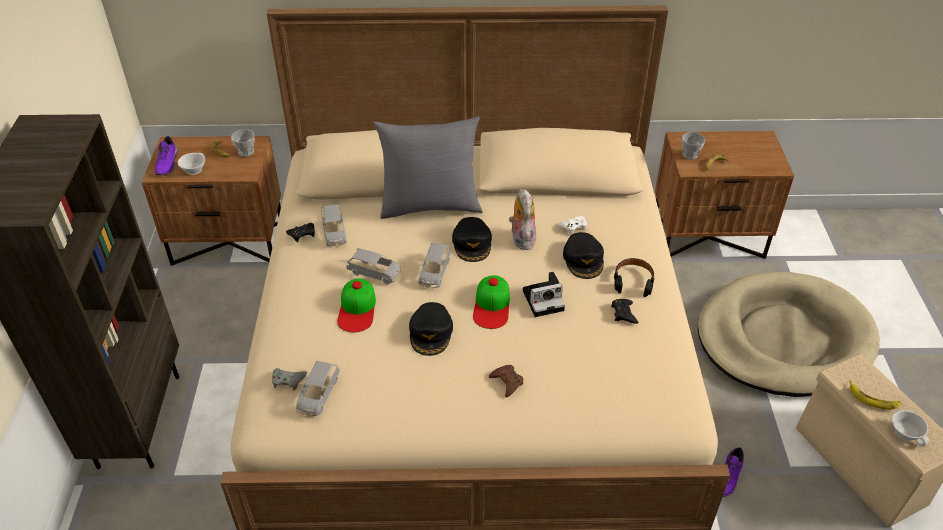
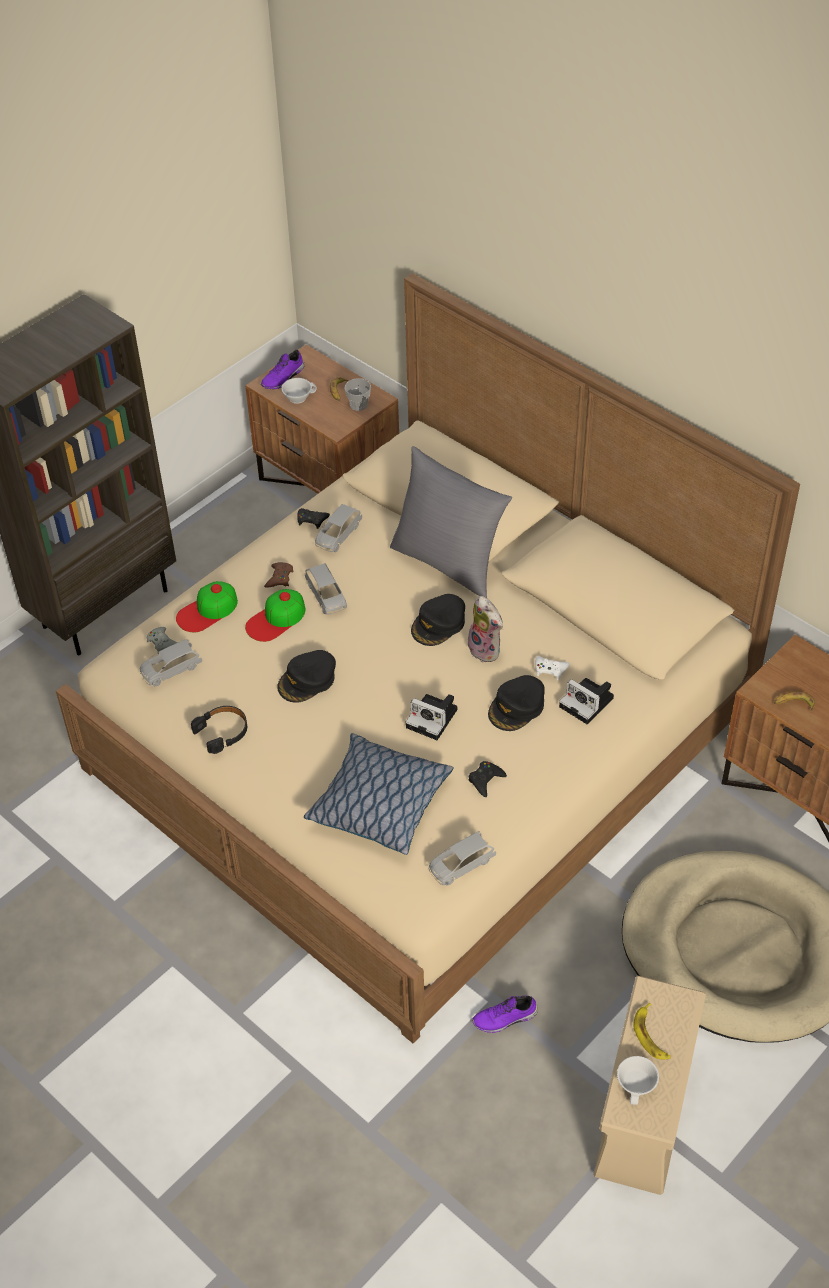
camera: 45 degrees right, 5 degrees up
grey toy car [418,243,451,288] -> grey toy car moved to [429,831,496,886]
cap [473,275,510,329] -> cap moved to [176,581,238,632]
brown game controller [489,365,523,398] -> brown game controller moved to [264,562,294,588]
plush toy [509,189,536,250] -> plush toy turned 105 degrees clockwise [468,596,503,663]
black headphones [614,258,655,297] -> black headphones moved to [191,706,247,754]
cup [682,132,705,160] -> none
none -> pillow [304,733,454,855]
none -> camera [559,678,614,724]

